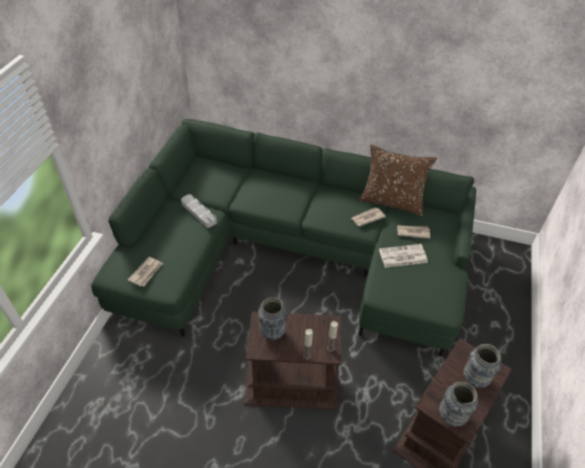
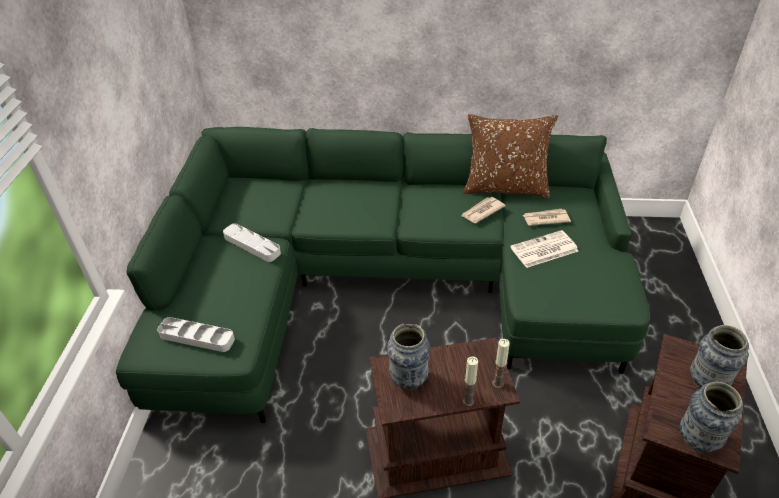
camera: 10 degrees left, 5 degrees down
newspaper [128,257,163,286] -> grey tray [157,317,235,352]

